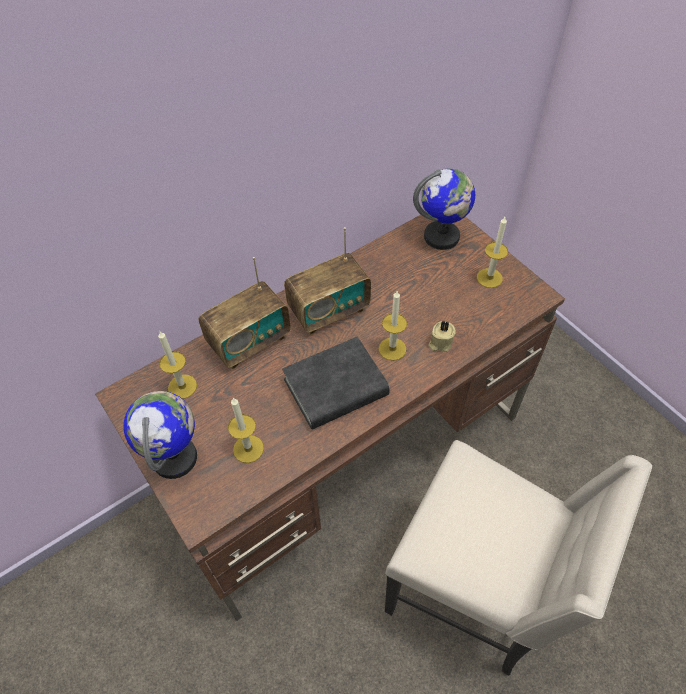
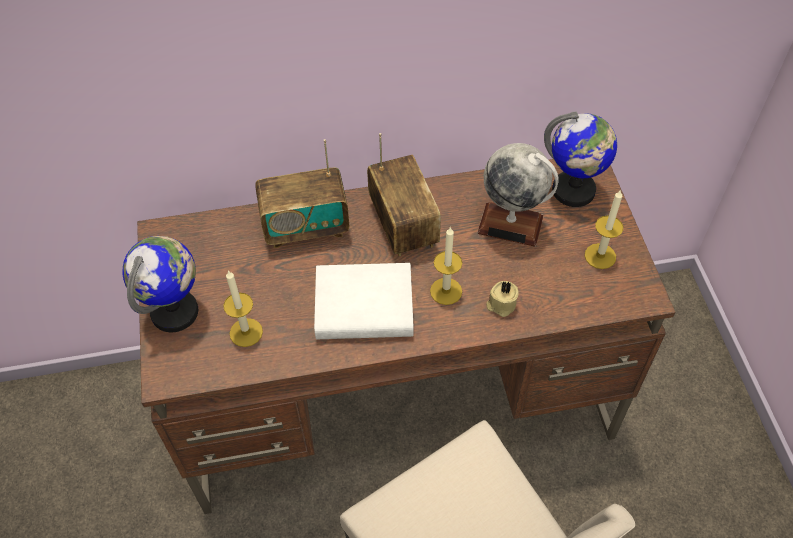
camera: 25 degrees right, 0 degrees up
candle [158,331,197,399] -> none
black book [282,337,390,430] -> white book [314,263,413,339]
radio [284,227,371,335] -> radio turned 105 degrees counterclockwise [367,133,441,256]
none -> globe [477,143,559,247]

